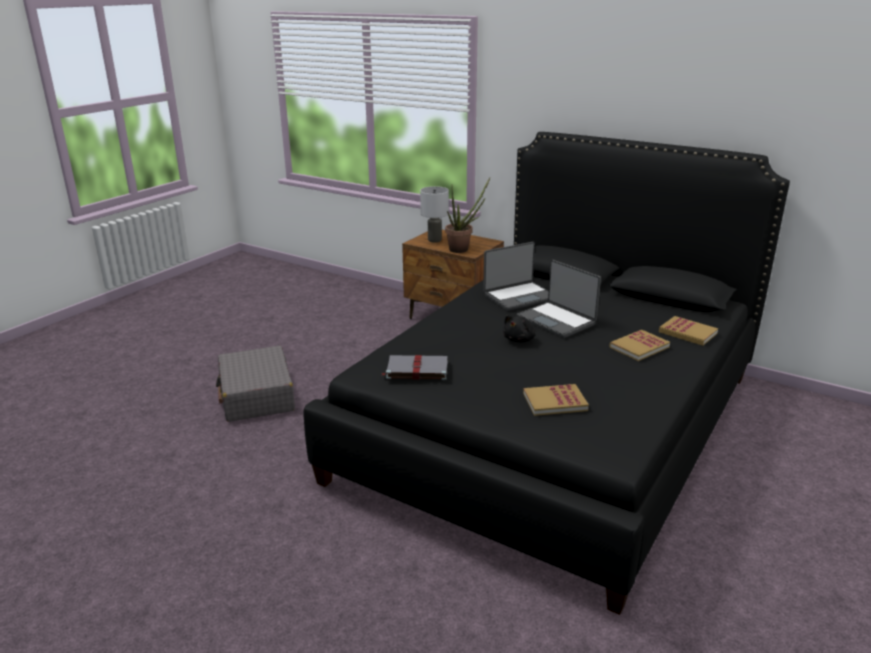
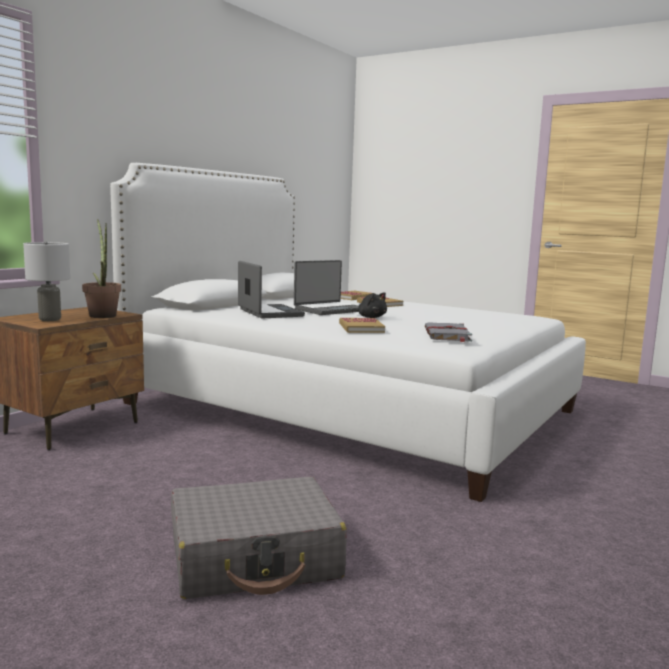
camera: 90 degrees left, 15 degrees down
black bed [303,132,790,615] -> white bed [110,163,586,502]
book [523,384,589,416] -> book moved to [339,318,385,333]

